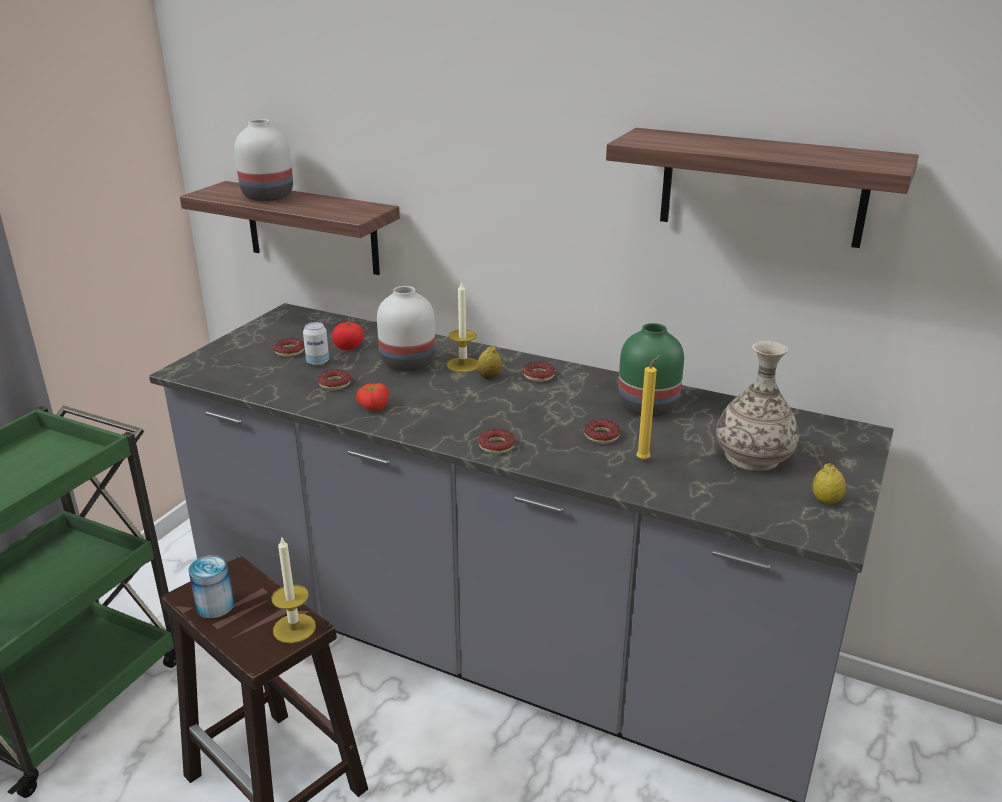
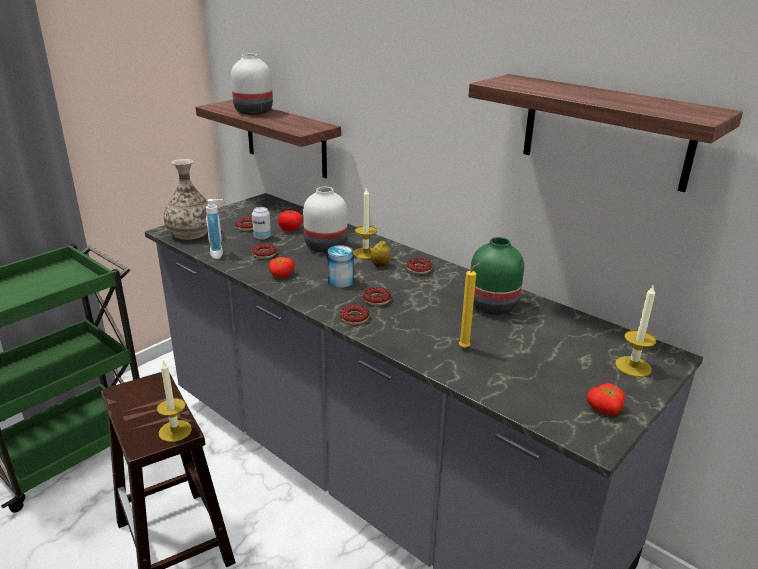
camera: 15 degrees right, 0 degrees up
can [188,555,234,618] -> can moved to [327,245,354,288]
donut [584,419,620,444] -> donut moved to [363,287,391,306]
vase [716,341,799,471] -> vase moved to [164,159,208,240]
lemon [813,463,846,504] -> tomato [587,383,625,415]
none -> soap dispenser [206,199,224,259]
none -> candle [615,286,656,377]

